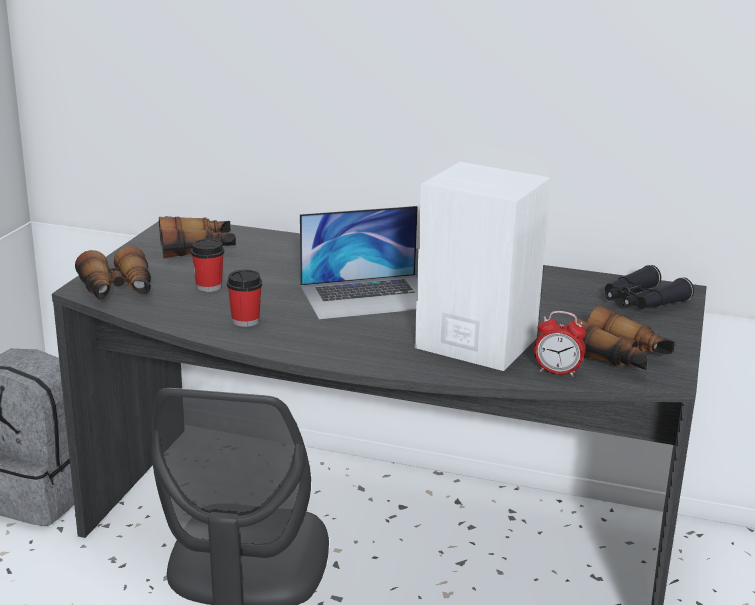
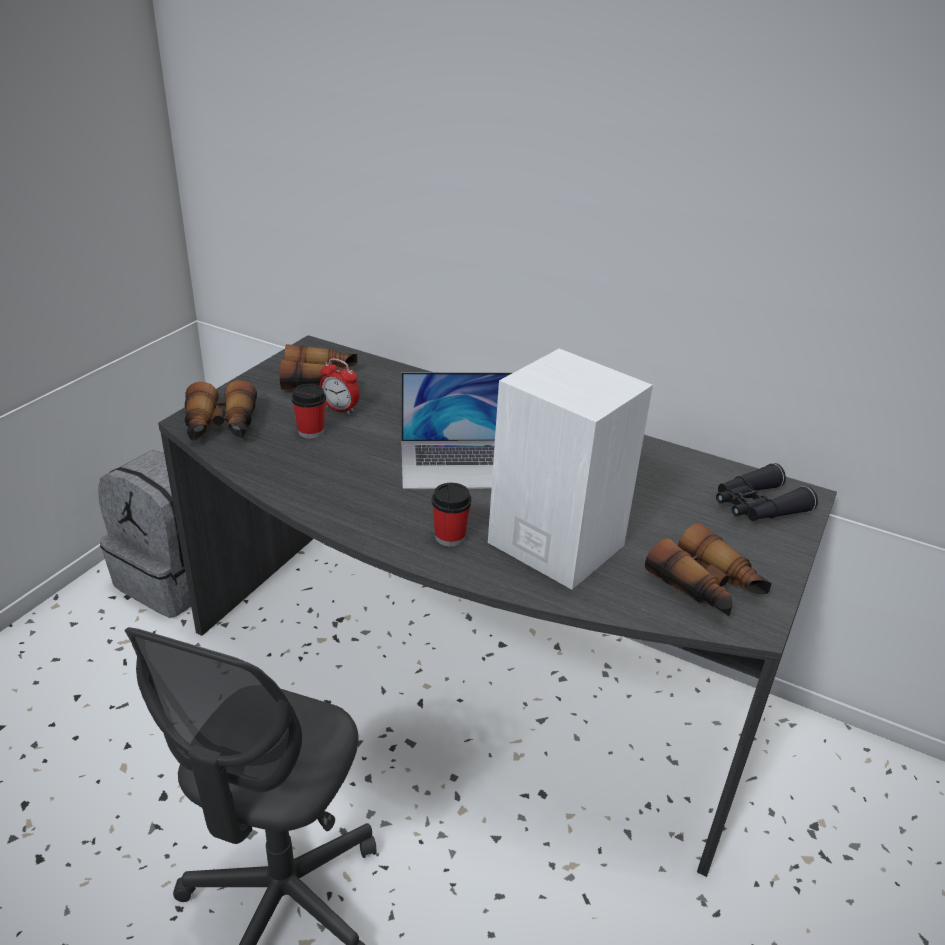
camera: 10 degrees right, 10 degrees up
cup [227,270,262,327] -> cup moved to [432,483,471,546]
alarm clock [534,311,586,377] -> alarm clock moved to [319,358,359,415]

